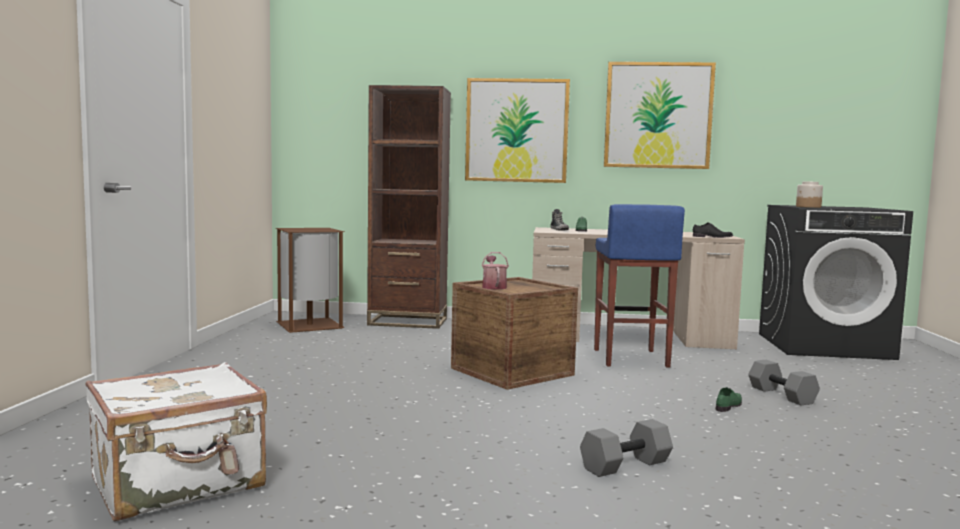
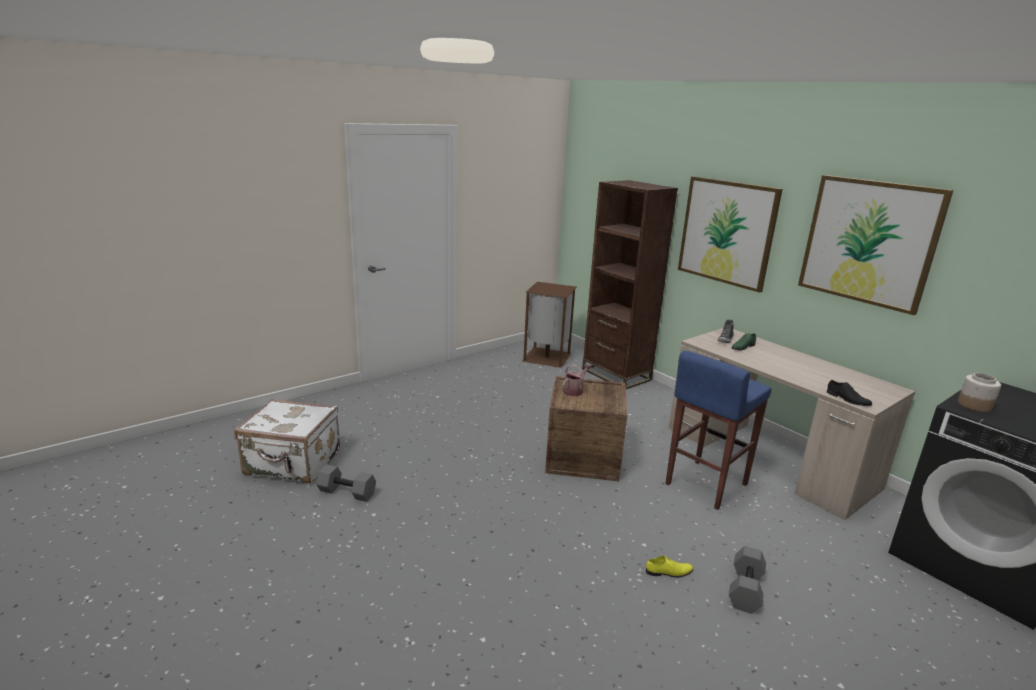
camera: 45 degrees right, 15 degrees up
grey dumbbell [580,419,673,477] -> grey dumbbell moved to [316,464,376,502]
green shoe [715,387,742,412] -> yellow shoe [646,556,693,578]

